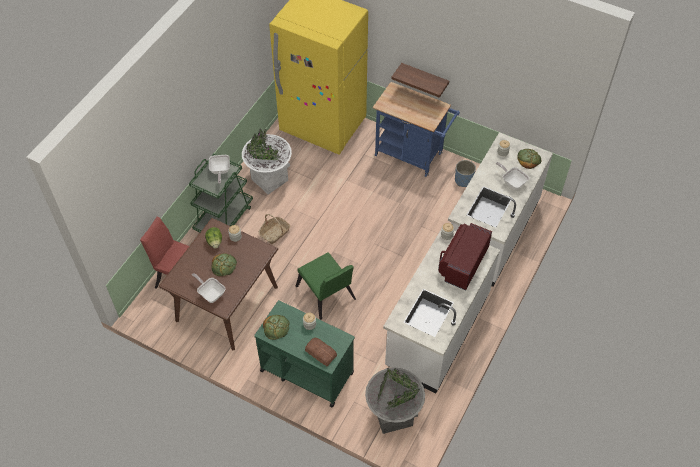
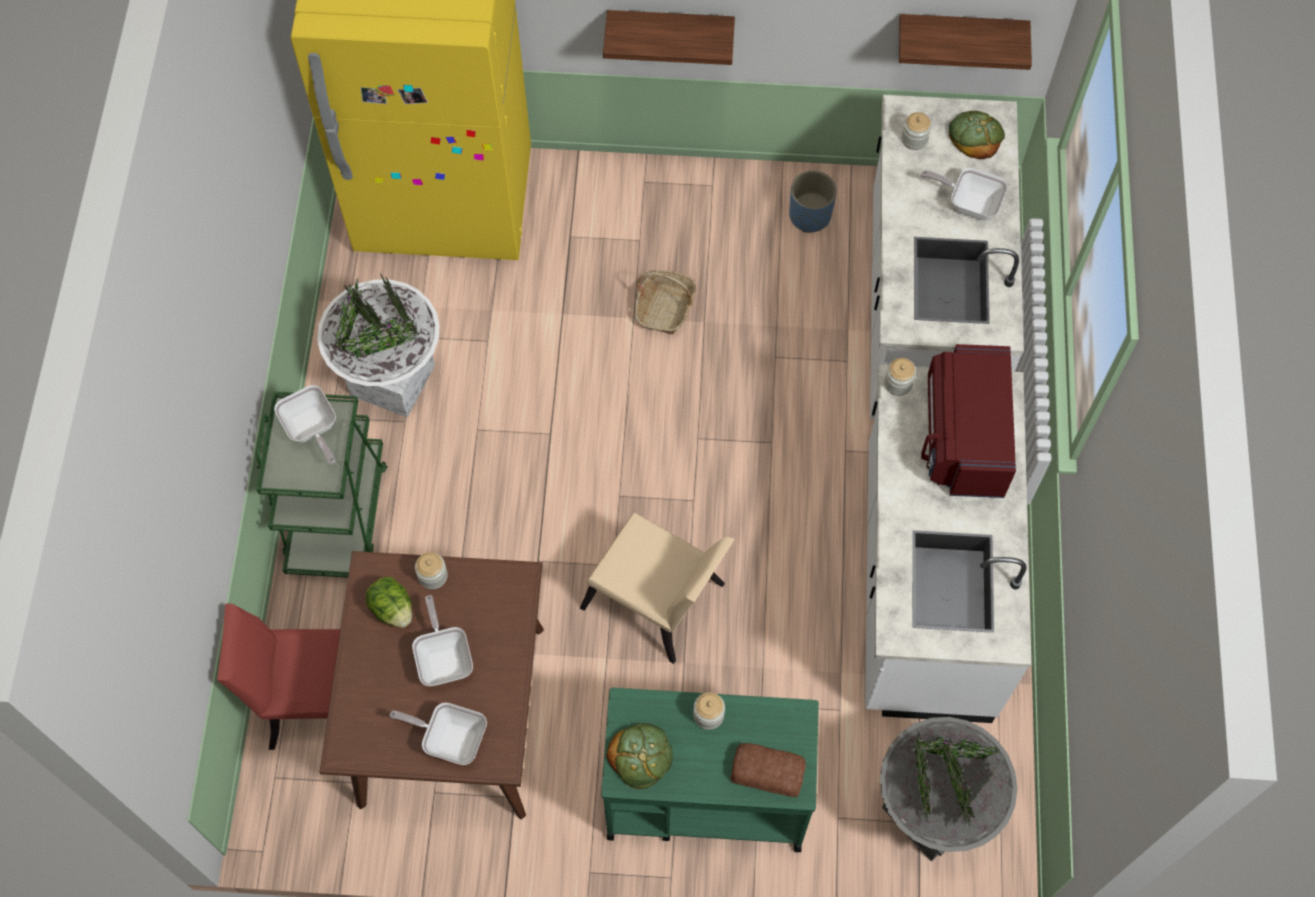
camera: 25 degrees left, 10 degrees up
bread [211,253,237,276] -> frying pan [412,595,473,686]
basket [259,214,291,244] -> basket moved to [635,270,696,335]
green chair [296,252,356,320] -> beige chair [580,512,735,664]
blue cart [373,82,460,177] -> none
none -> shelf [899,14,1032,70]

